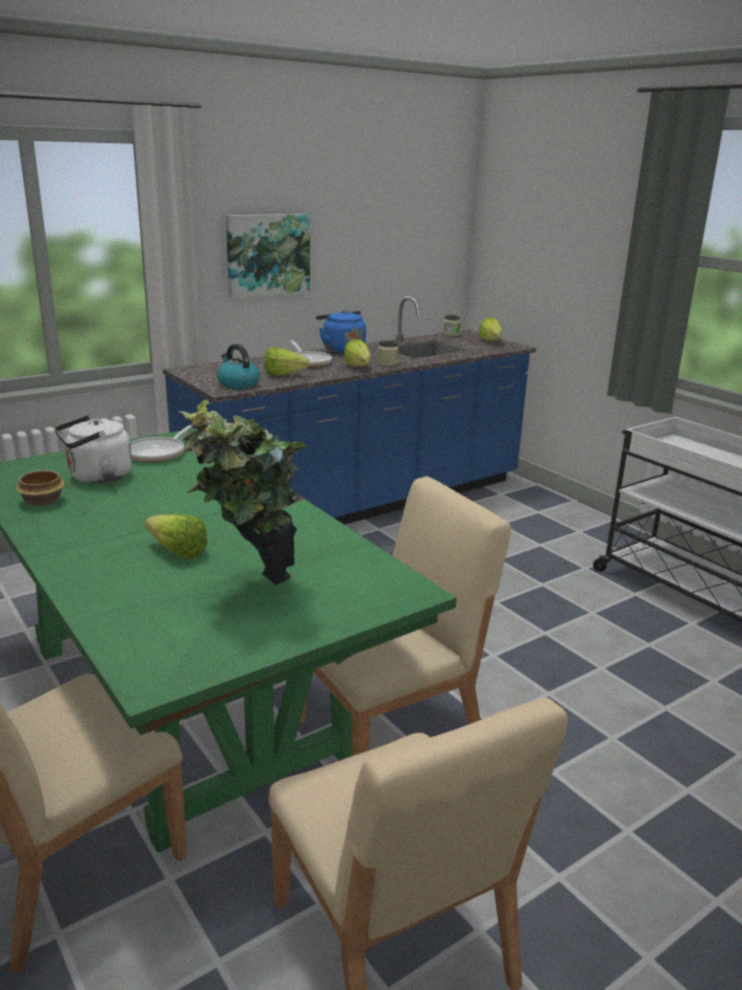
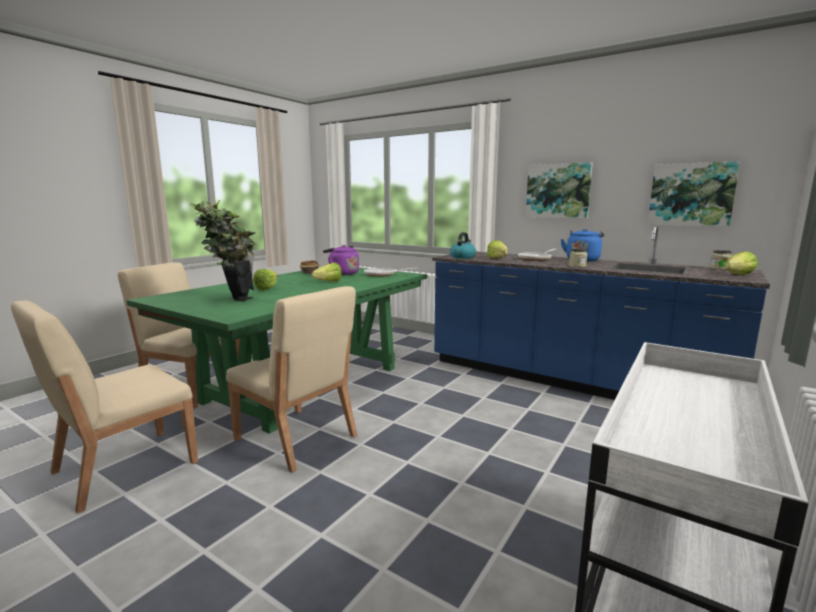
camera: 70 degrees right, 10 degrees down
white kettle [54,415,132,484] -> purple kettle [323,245,359,275]
lettuce [344,339,371,367] -> lettuce moved to [312,263,342,282]
none -> picture [648,161,740,227]

